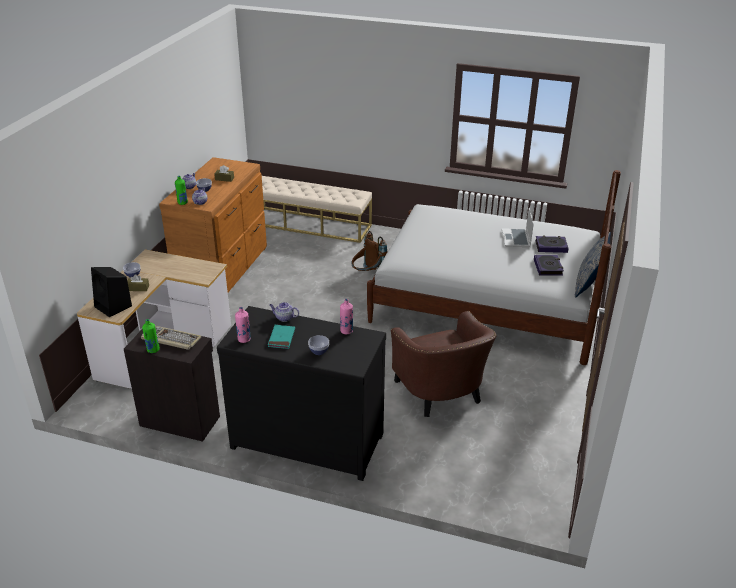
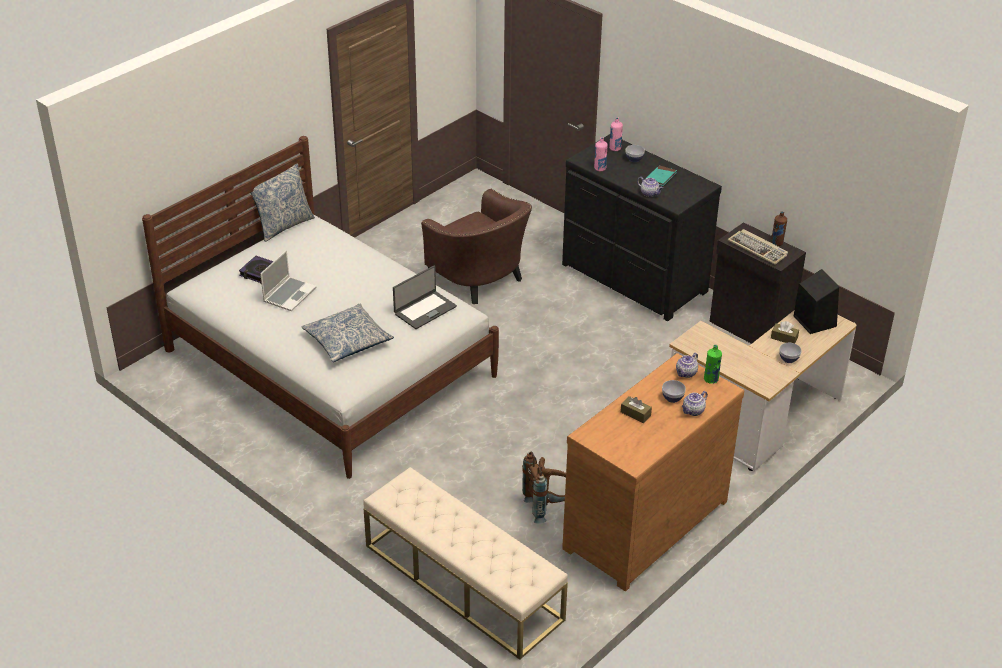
camera: 155 degrees left, 5 degrees up
green bottle [142,319,160,353] -> brown bottle [771,211,787,246]
pink bottle [235,307,251,343] -> pink bottle moved to [609,117,623,151]
brown backpack [352,231,387,271] -> brown backpack moved to [522,451,566,524]
brown armchair [391,311,496,417] -> brown armchair turned 135 degrees clockwise [421,188,532,304]
book [534,255,564,275] -> none
none -> pillow [302,304,394,362]
none -> laptop [393,266,457,329]

